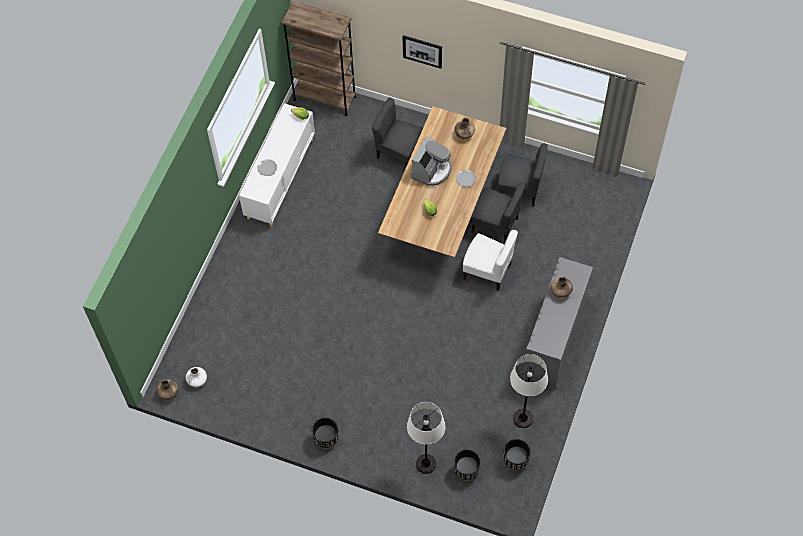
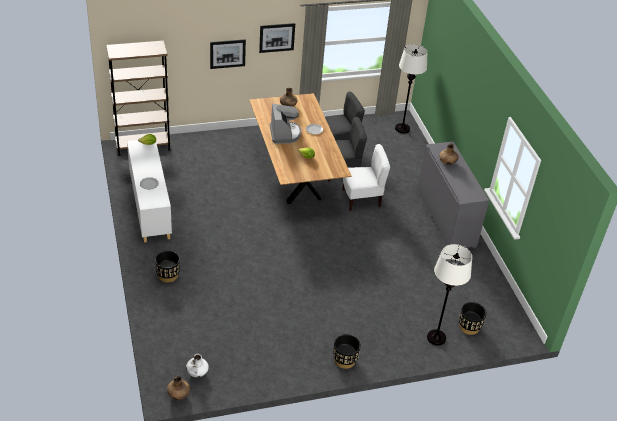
camera: 40 degrees left, 20 degrees down
grey chair [372,97,423,168] -> none
black planter [503,439,531,471] -> black planter moved to [155,251,180,283]
white floor lamp [510,354,548,428] -> white floor lamp moved to [395,44,427,133]
none -> picture [259,23,295,53]

